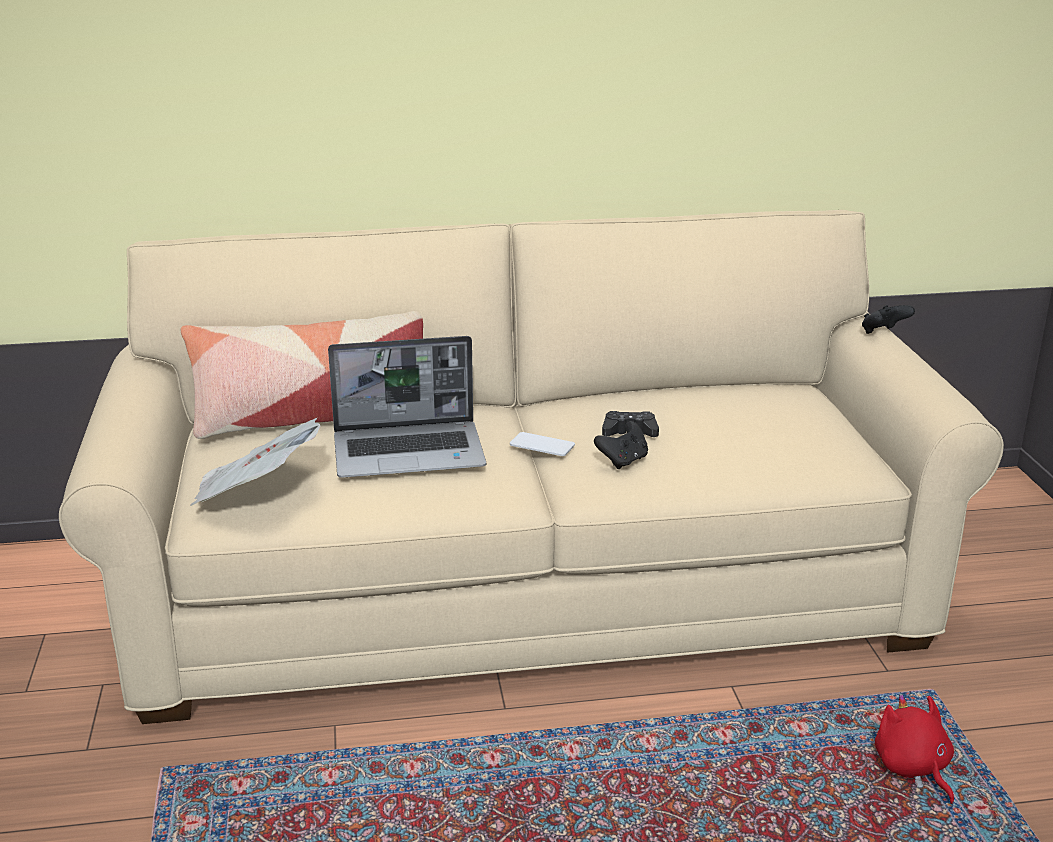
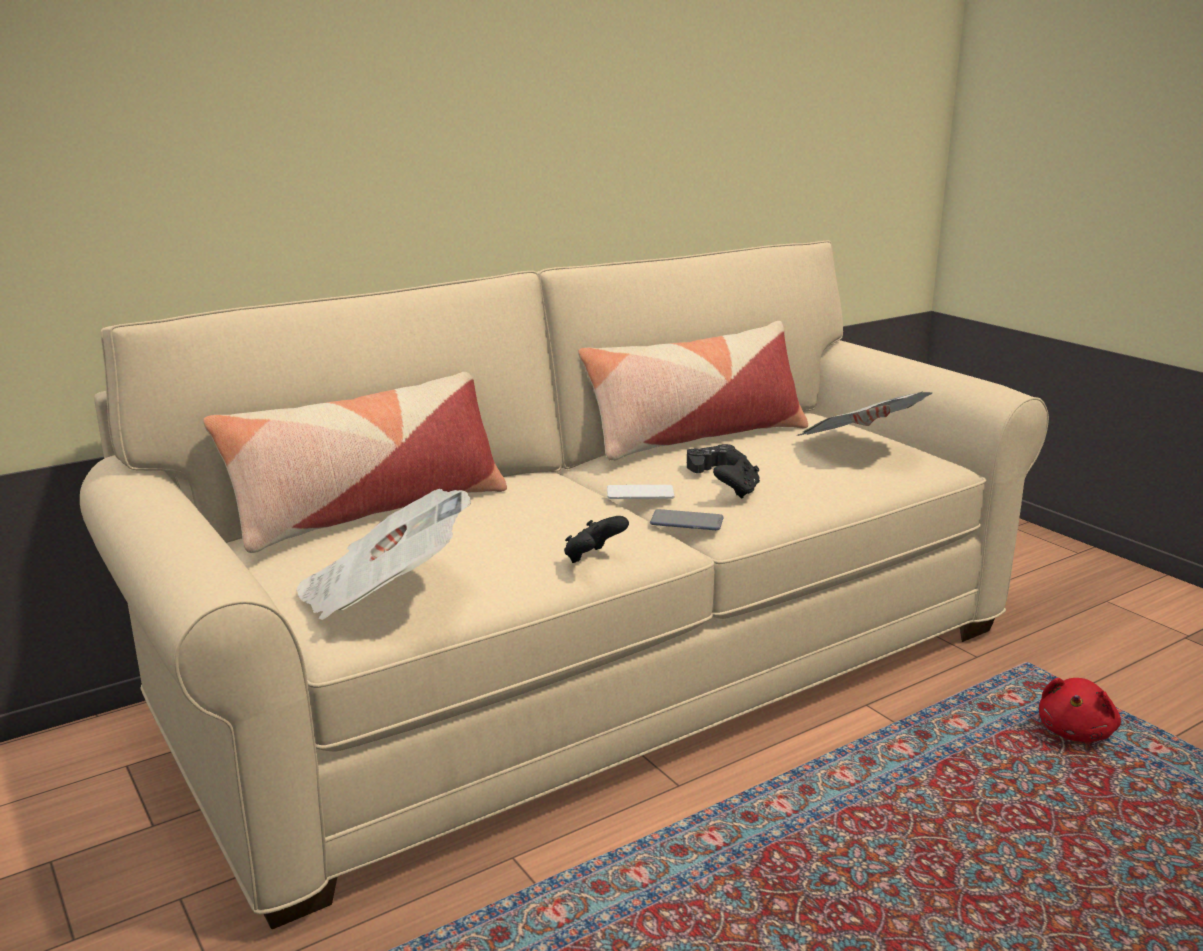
camera: 25 degrees left, 5 degrees down
laptop [328,336,486,478] -> none
black game controller [862,305,915,334] -> black game controller moved to [564,516,629,563]
red plush toy [875,694,954,804] -> red plush toy turned 105 degrees counterclockwise [1039,678,1121,742]
none -> pillow [578,321,808,461]
none -> phone [650,509,724,530]
none -> newspaper [797,392,932,436]

